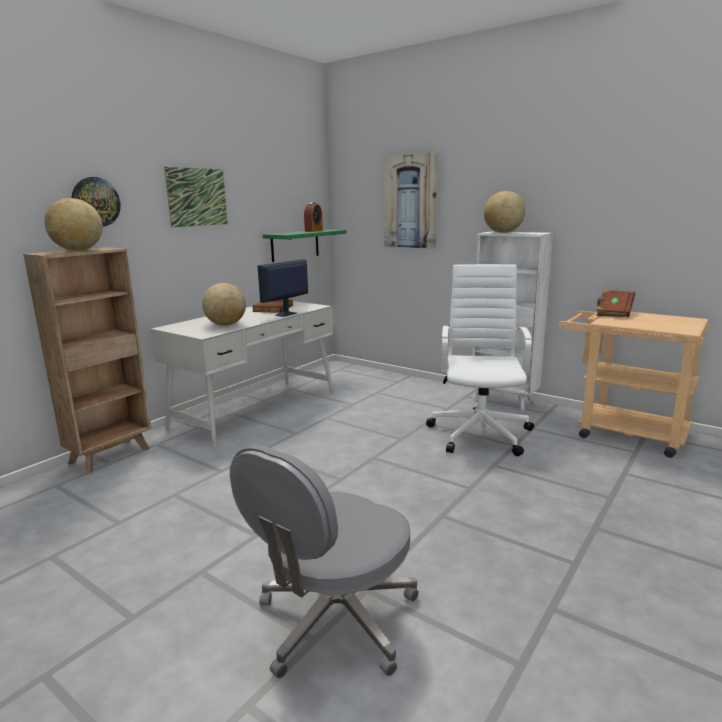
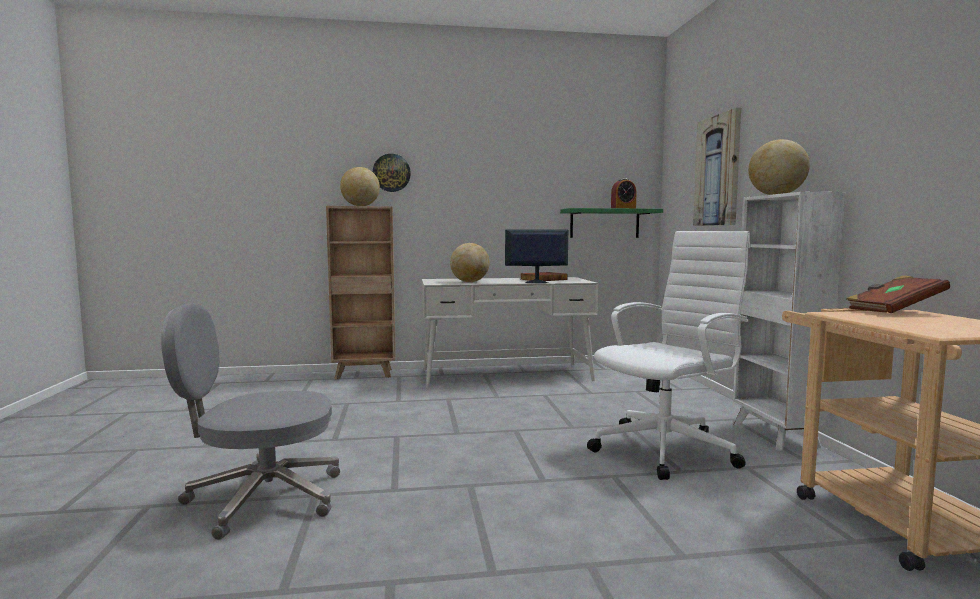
camera: 45 degrees right, 10 degrees down
picture [164,167,228,227] -> none

